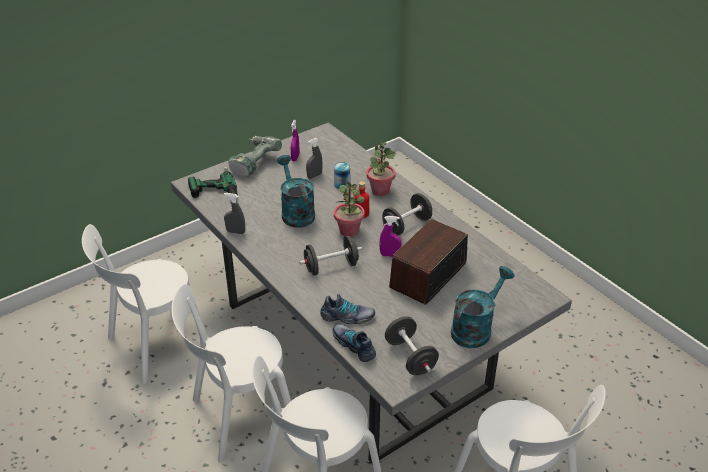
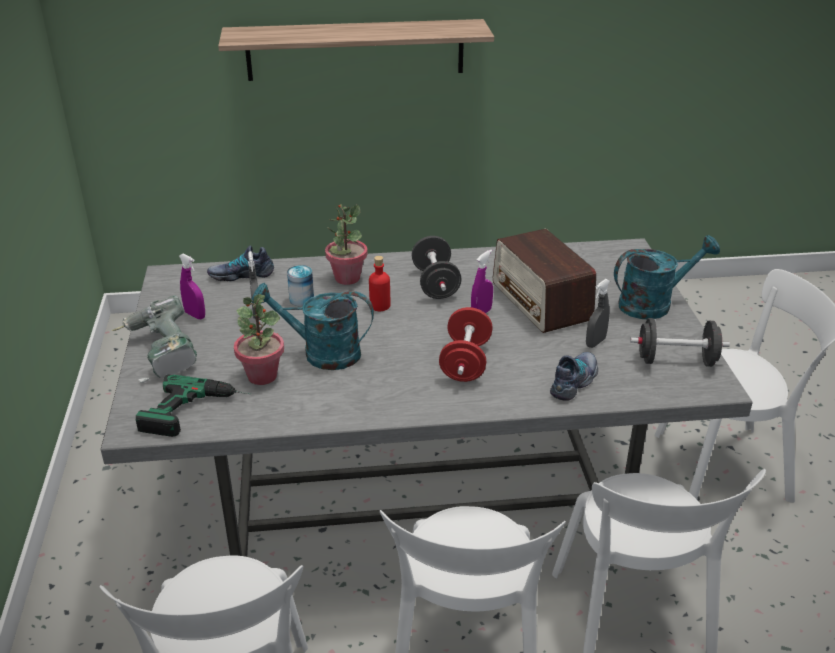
camera: 60 degrees left, 5 degrees down
grey spray bottle [224,193,245,234] -> grey spray bottle moved to [586,279,610,348]
black dumbbell [299,236,362,275] -> red dumbbell [439,307,493,382]
shoe [332,324,376,362] -> shoe moved to [207,246,274,281]
potted plant [334,181,365,237] -> potted plant moved to [234,294,284,385]
turquoise watering can [451,266,514,348] -> turquoise watering can turned 90 degrees clockwise [614,235,720,319]
none -> shelf [218,19,494,81]

